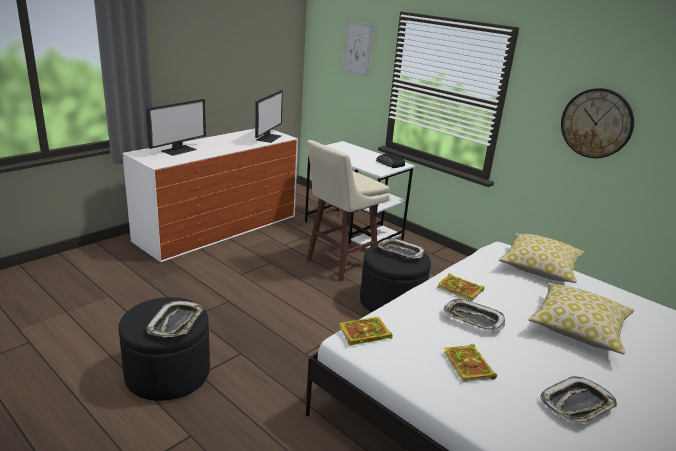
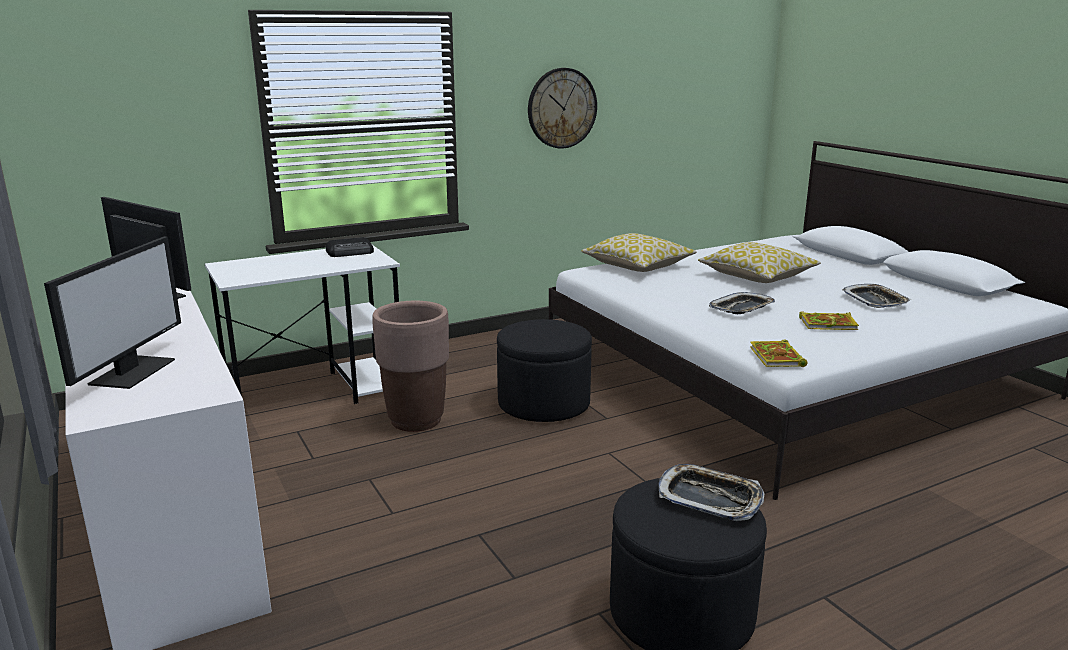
camera: 70 degrees left, 5 degrees down
monitor [146,99,206,156] -> monitor turned 45 degrees clockwise [44,237,181,389]
beige stool [307,140,389,281] -> brown planter [372,301,449,432]
picture [344,21,374,77] -> none
tray [378,238,424,259] -> none
book [437,273,485,301] -> none

